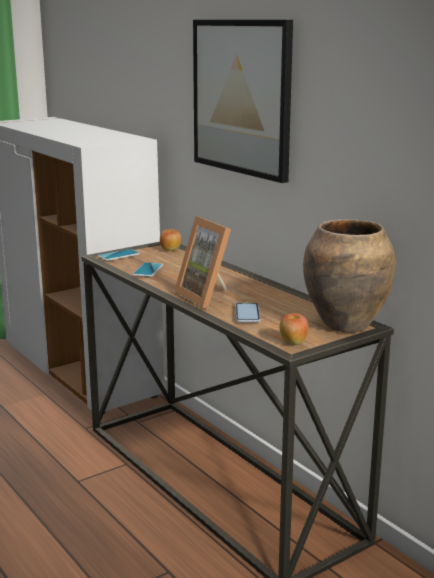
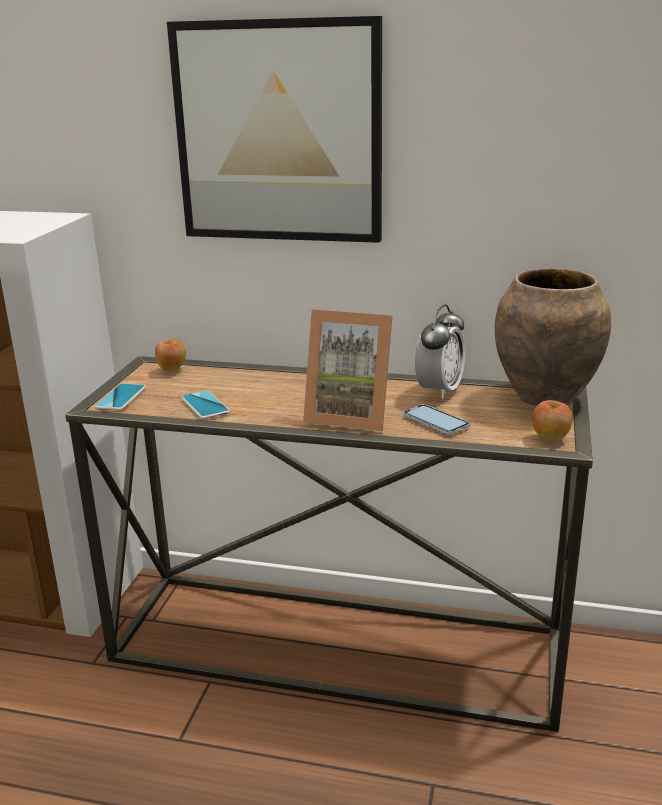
camera: 40 degrees left, 5 degrees up
none -> alarm clock [415,304,465,399]

